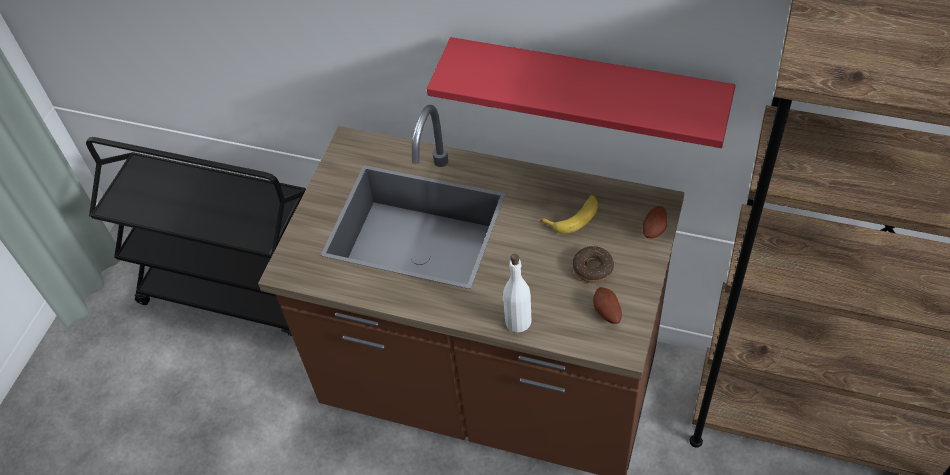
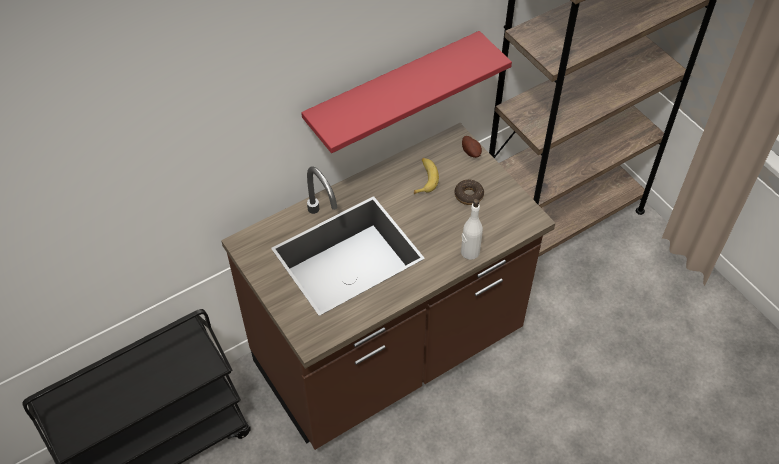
camera: 55 degrees left, 0 degrees up
potato [593,287,622,324] -> none

